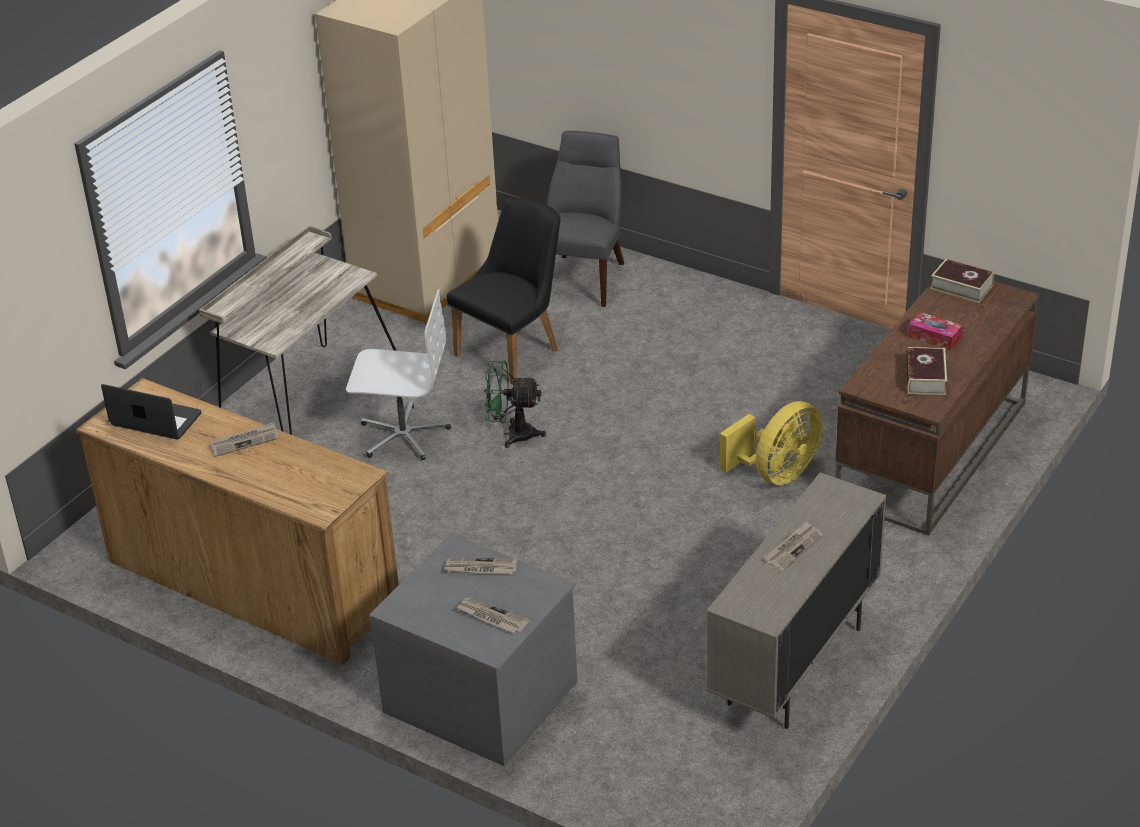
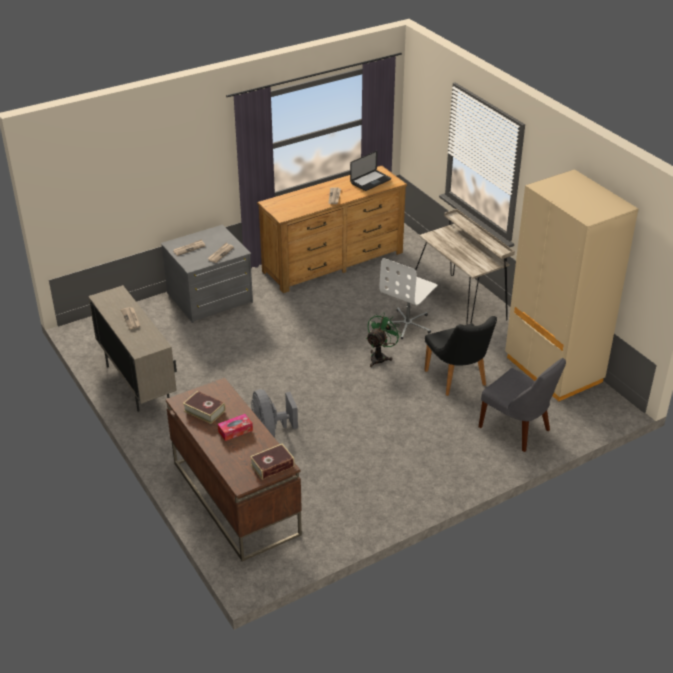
camera: 115 degrees right, 0 degrees up
yellow fan [720,401,823,485] -> grey fan [251,389,298,438]

